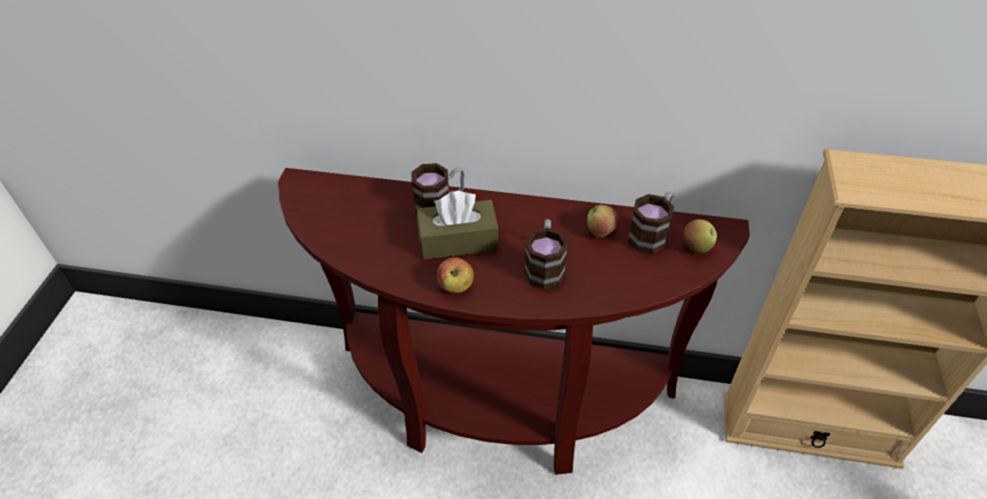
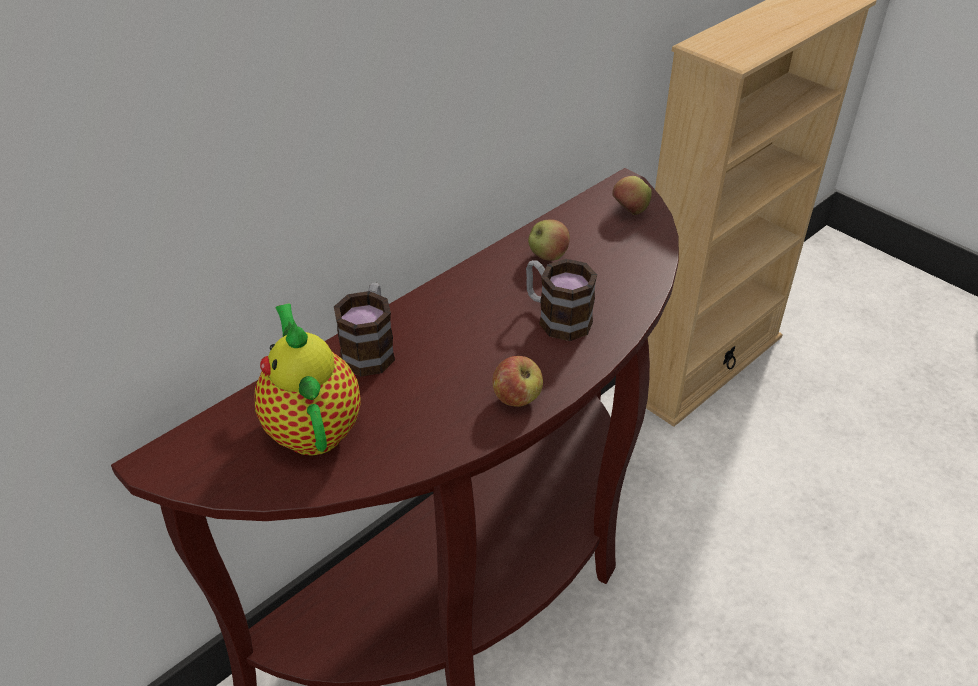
camera: 55 degrees left, 5 degrees down
brown tissue box [417,191,499,260] -> none
mug [628,191,674,254] -> none
none -> teapot [255,304,361,456]

